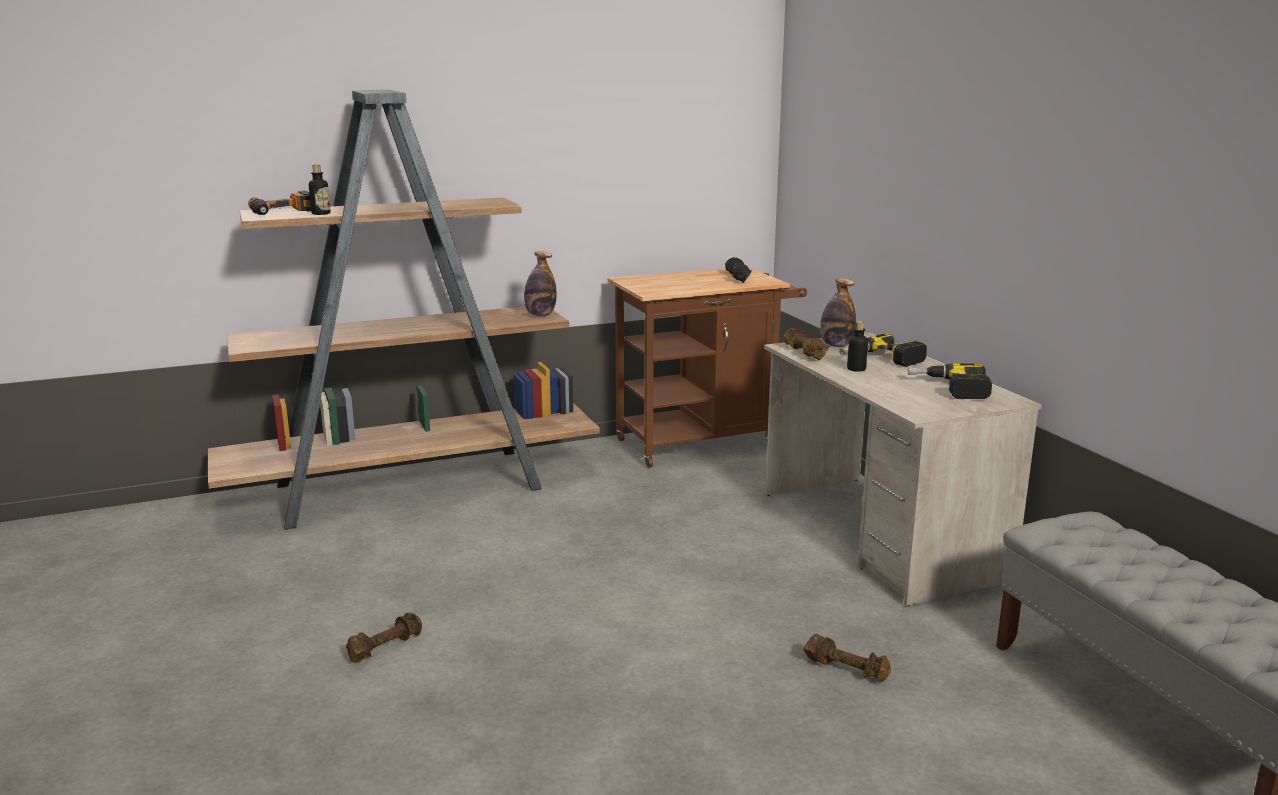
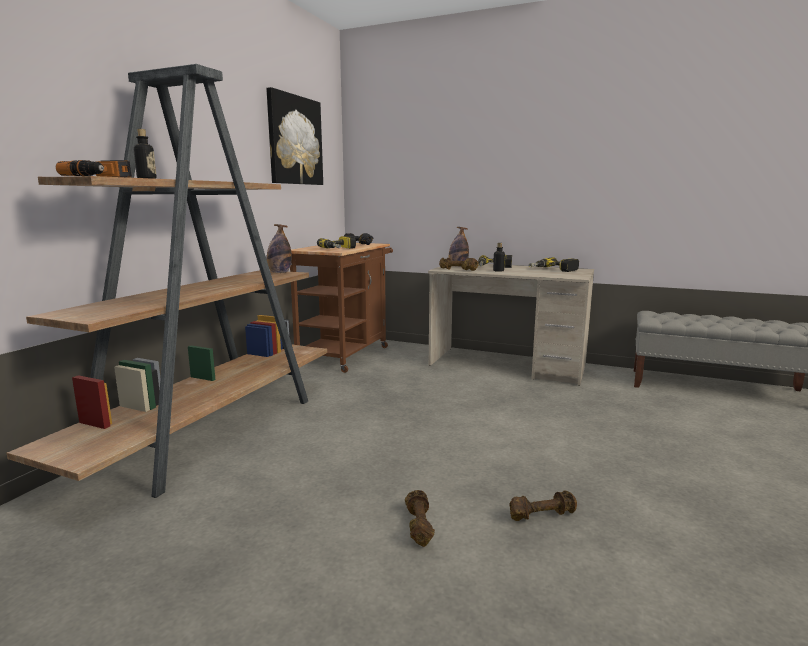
camera: 45 degrees left, 5 degrees down
brown dumbbell [804,634,891,683] -> brown dumbbell moved to [509,490,577,521]
none -> picture [266,87,323,185]
none -> power drill [317,236,356,249]

